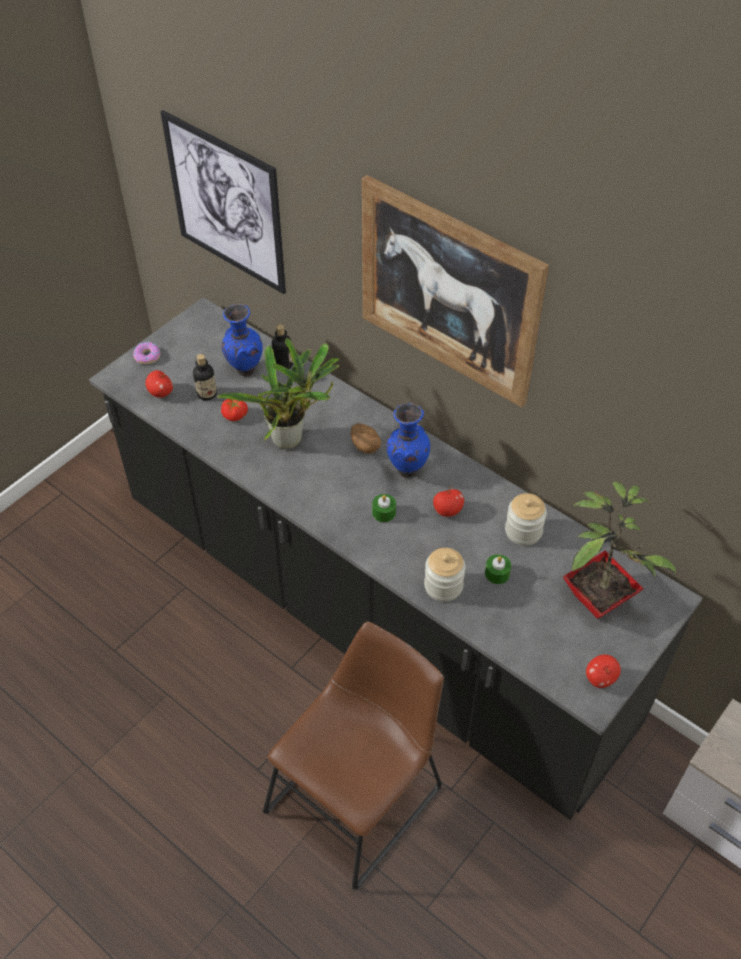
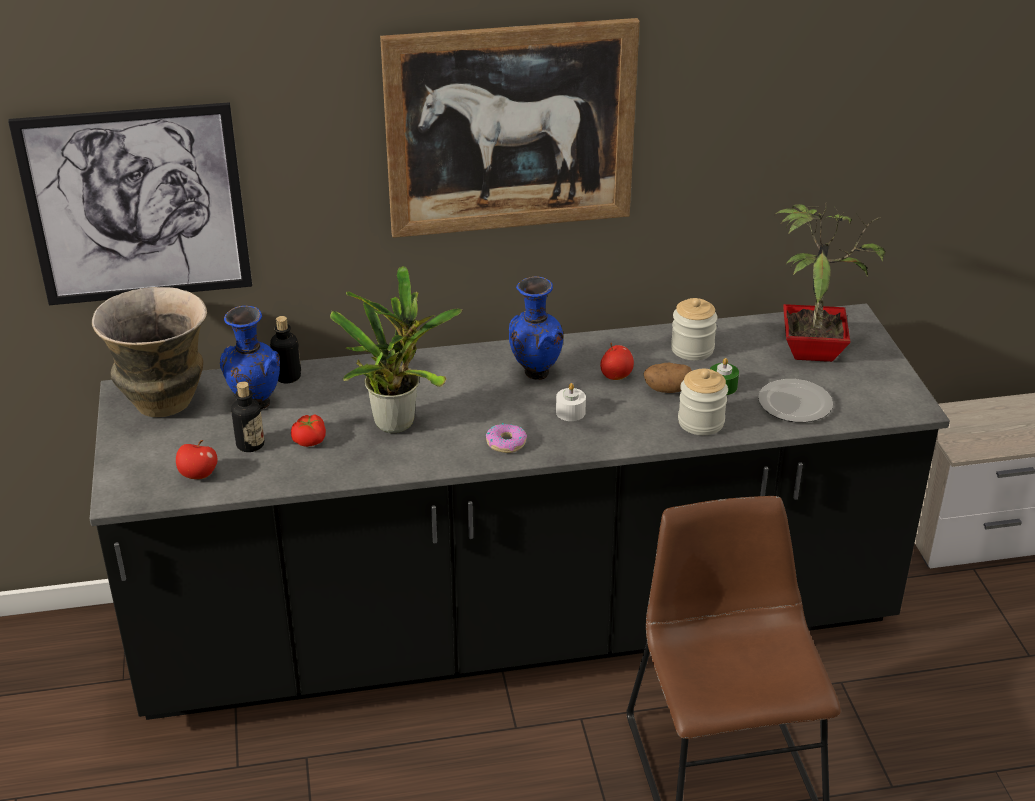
camera: 50 degrees left, 15 degrees down
donut [133,342,160,364] -> donut moved to [486,423,527,453]
potato [351,423,381,454] -> potato moved to [644,363,692,393]
green candle [372,494,396,522] -> white candle [556,383,586,421]
apple [586,654,621,688] -> none
none -> vase [92,287,207,417]
none -> plate [758,379,833,422]

